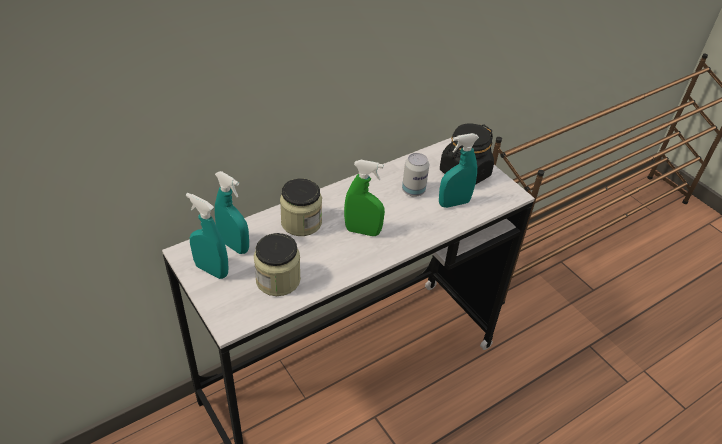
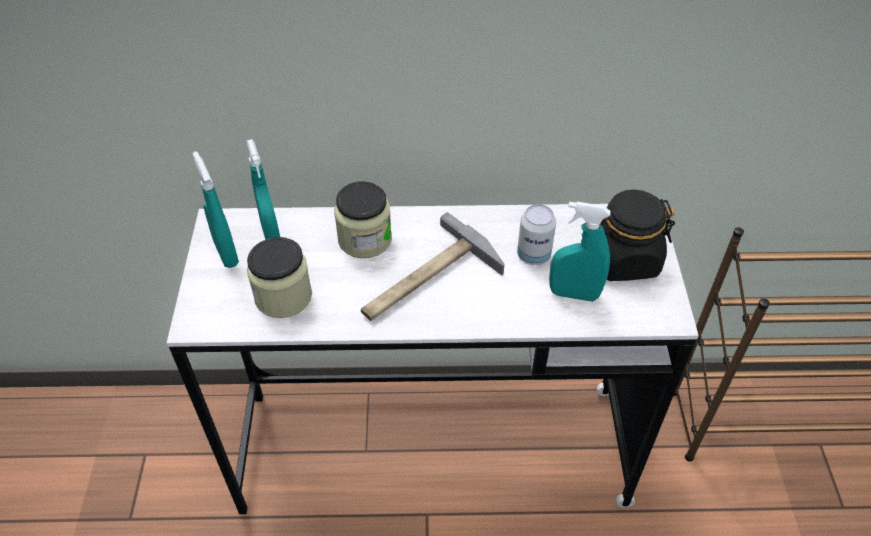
camera: 35 degrees right, 5 degrees up
green spray bottle [344,160,385,236] -> hammer [361,212,504,321]

